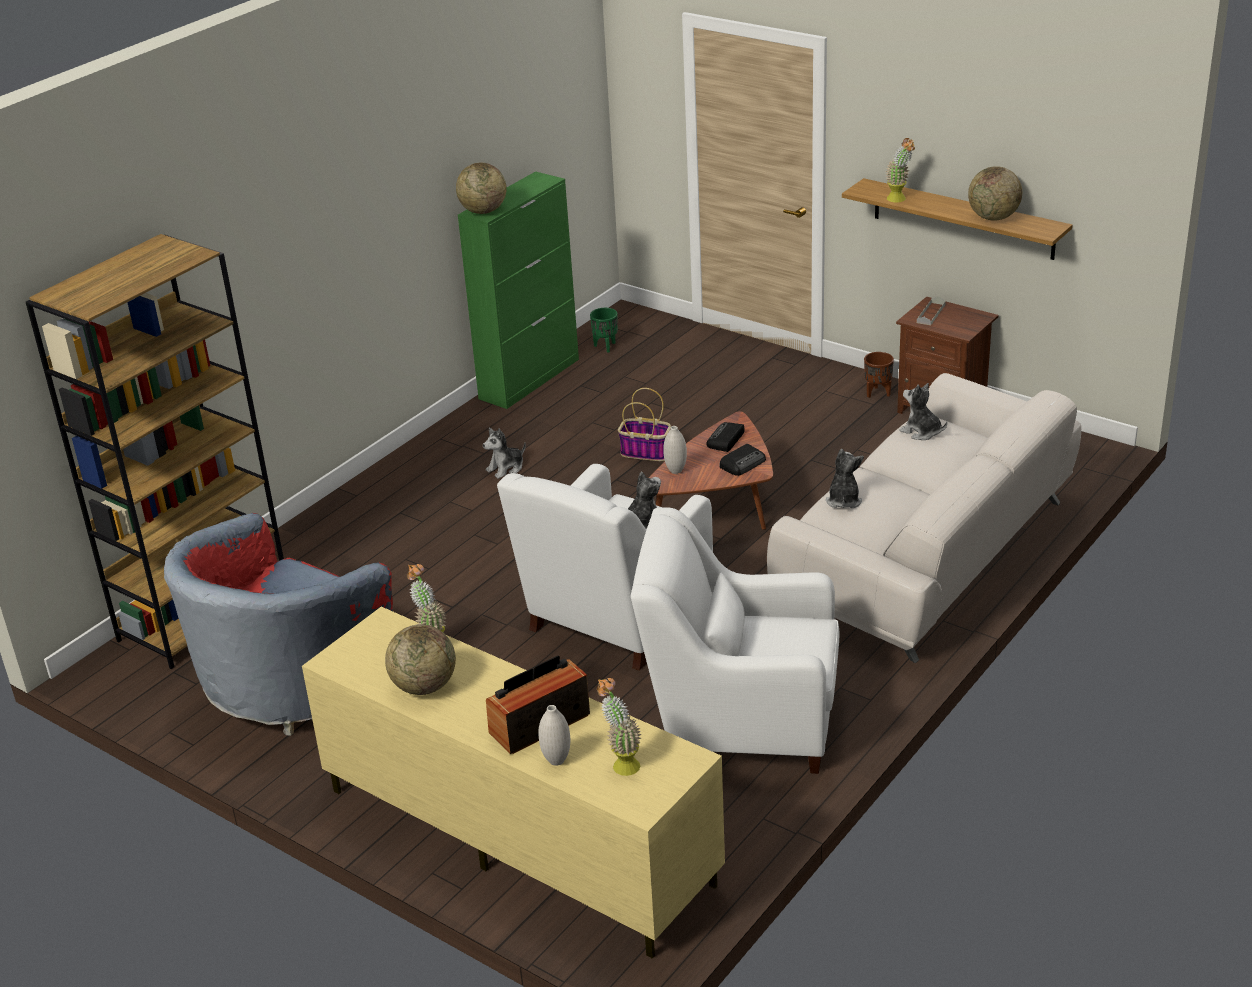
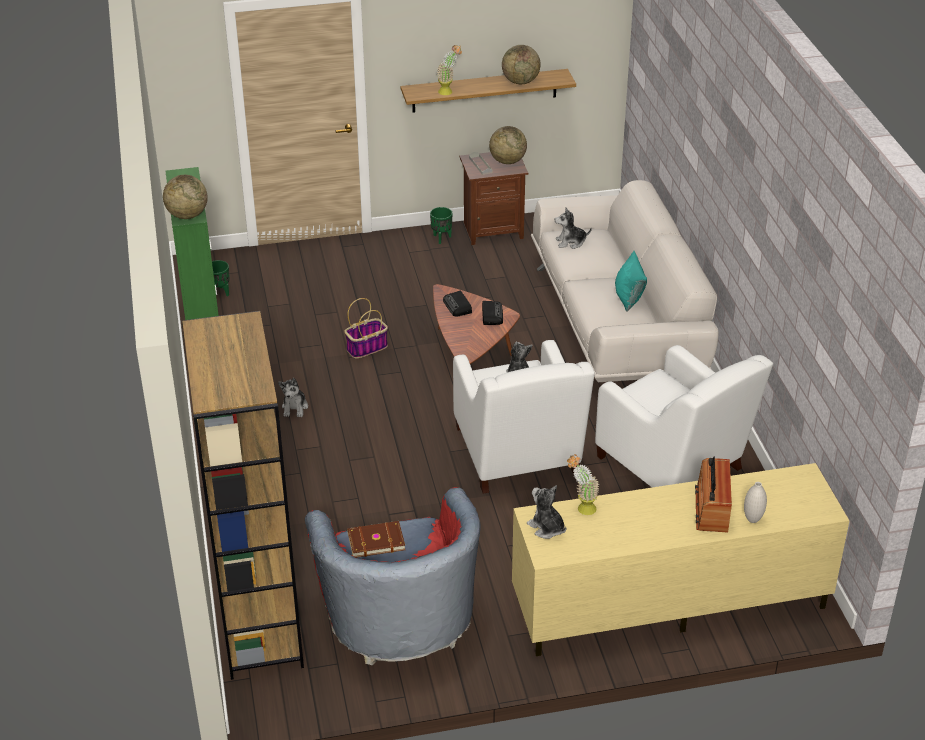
camera: 50 degrees left, 5 degrees up
globe [385,624,456,695] -> globe moved to [489,126,527,164]
potted plant [597,678,642,776] -> none
white armchair [631,507,839,774] -> white armchair turned 90 degrees counterclockwise [595,345,773,487]
white vase [663,426,687,474] -> none
plush toy [826,449,864,508] -> plush toy moved to [527,485,566,539]
brown planter [864,352,894,398] -> green planter [430,207,453,244]
none -> brown book [347,521,405,558]
none -> turquoise pillow [615,251,647,312]

